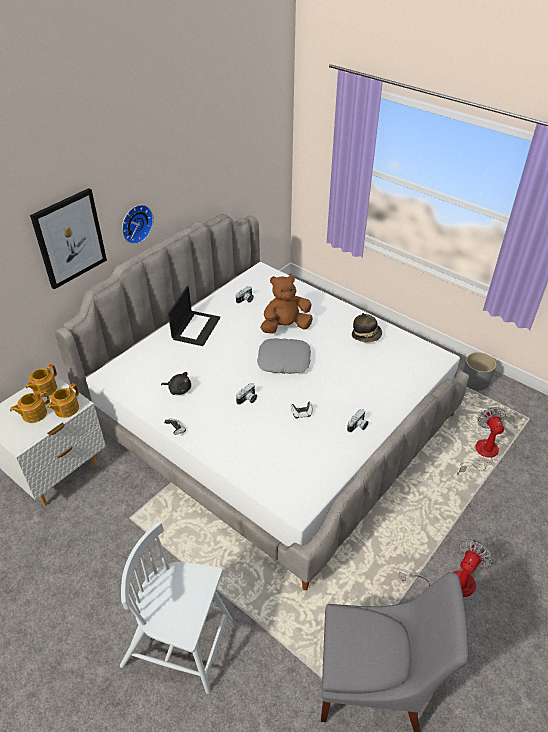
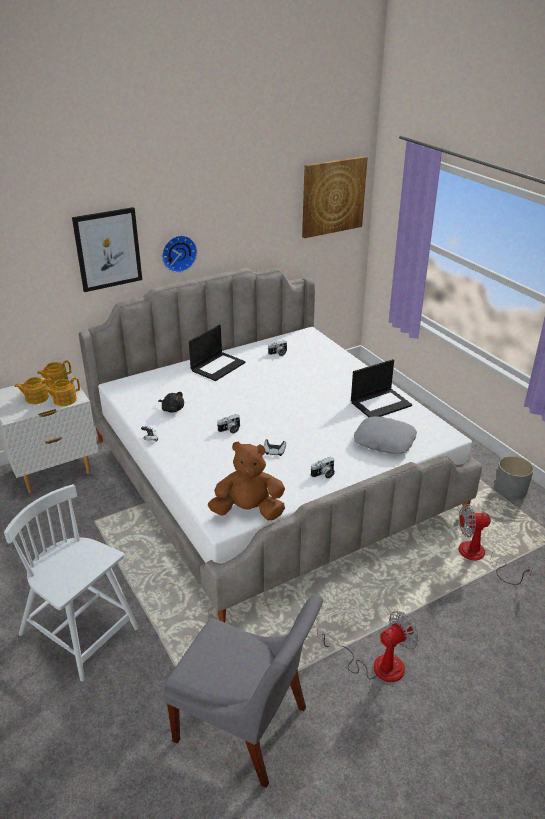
camera: 20 degrees right, 10 degrees down
grey pillow [257,338,311,374] -> grey pillow moved to [354,416,417,454]
brown plush toy [260,275,313,334] -> brown plush toy moved to [208,442,285,521]
hat [352,313,382,343] -> laptop [351,359,412,417]
fan [457,407,506,475] -> fan turned 105 degrees counterclockwise [459,504,532,585]
none -> picture [302,156,368,238]

